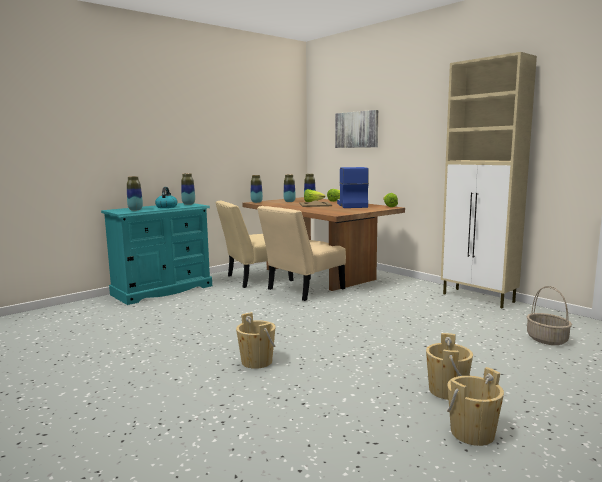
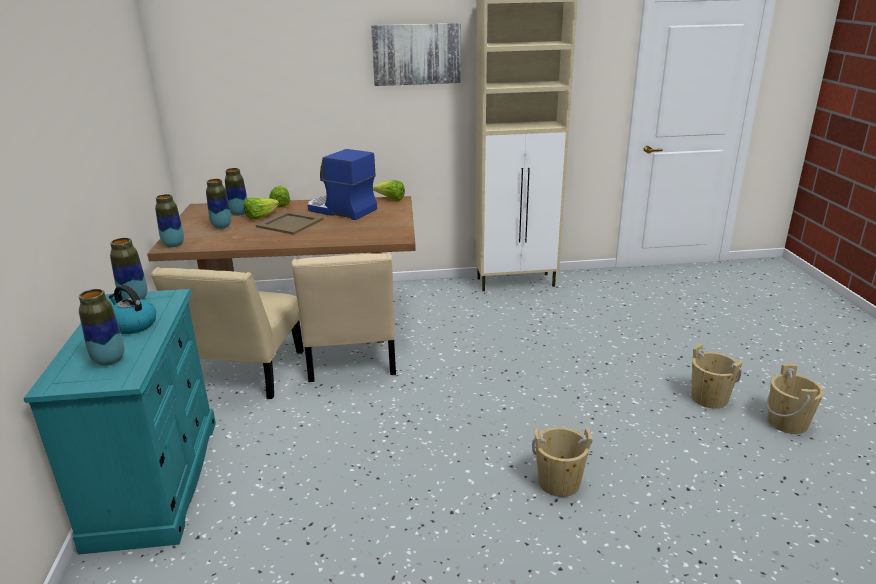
camera: 55 degrees left, 15 degrees up
picture [335,110,378,148] -> picture moved to [371,23,461,86]
basket [527,286,572,345] -> none

